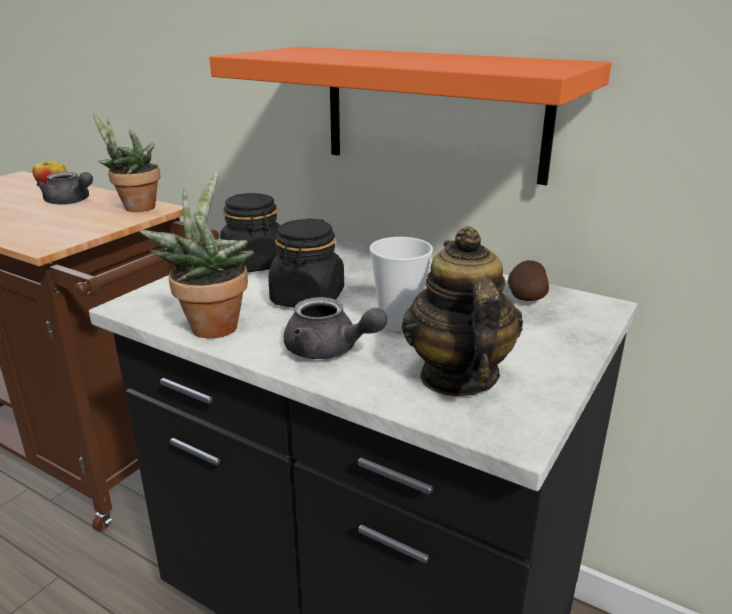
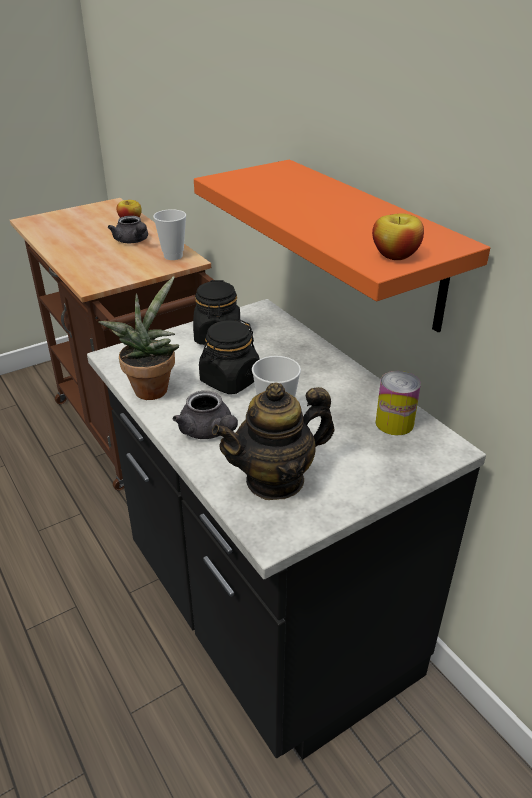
camera: 25 degrees right, 10 degrees up
potted plant [93,112,160,212] -> cup [153,209,186,260]
teapot [402,226,523,396] -> teapot turned 135 degrees counterclockwise [212,382,334,500]
potato [508,260,549,301] -> can [376,371,421,435]
none -> apple [372,213,424,260]

